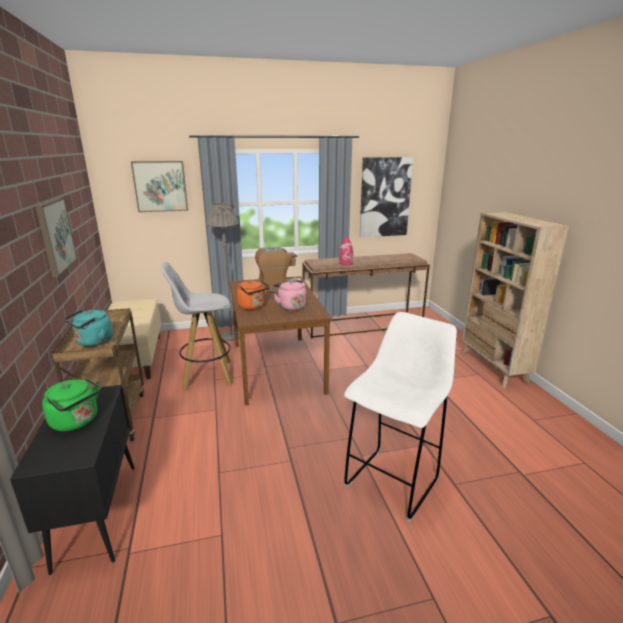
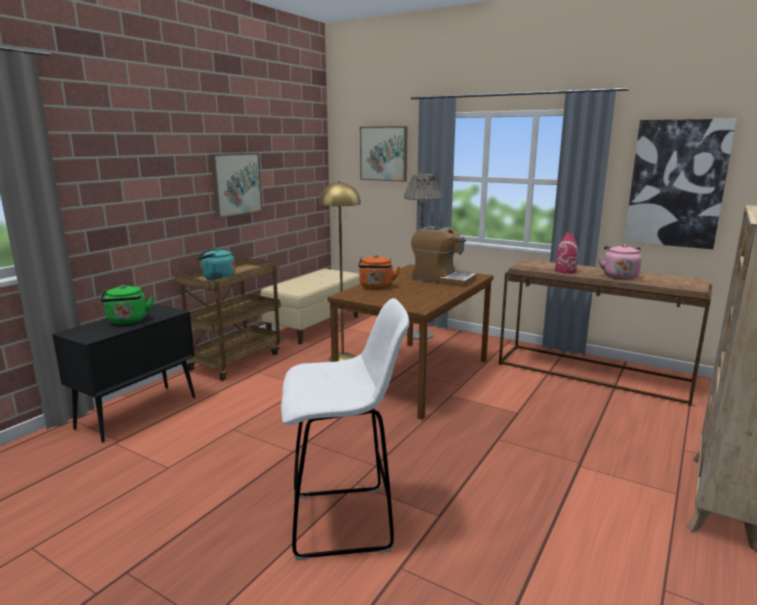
camera: 45 degrees right, 5 degrees down
white stool [160,262,233,391] -> yellow floor lamp [319,181,361,362]
pink kettle [274,280,306,311] -> pink kettle moved to [597,244,642,279]

